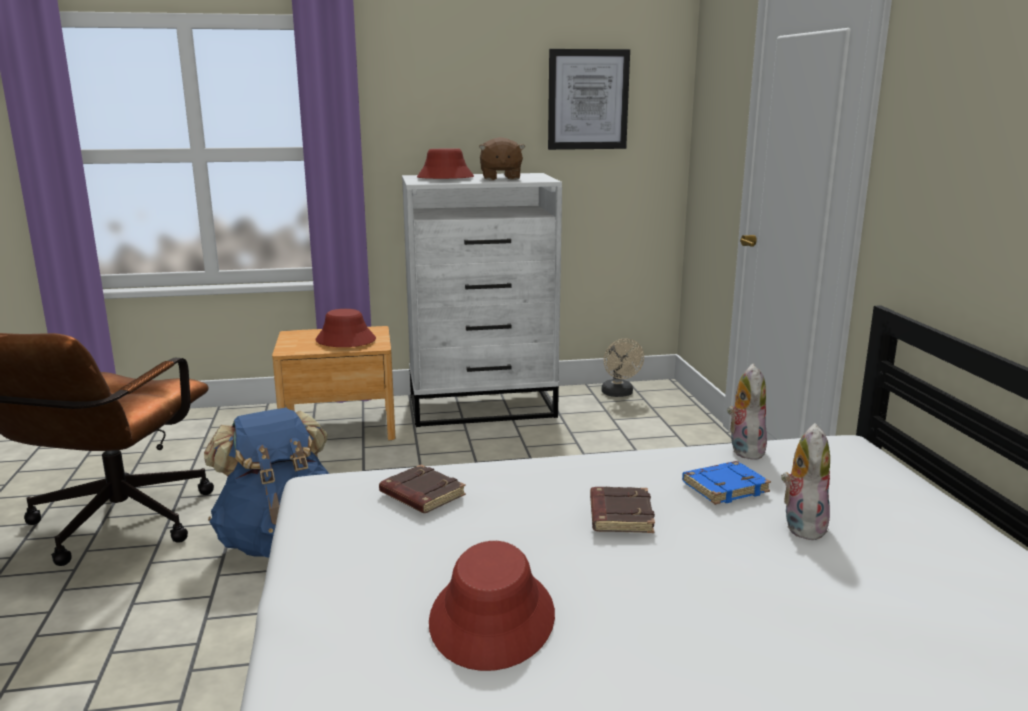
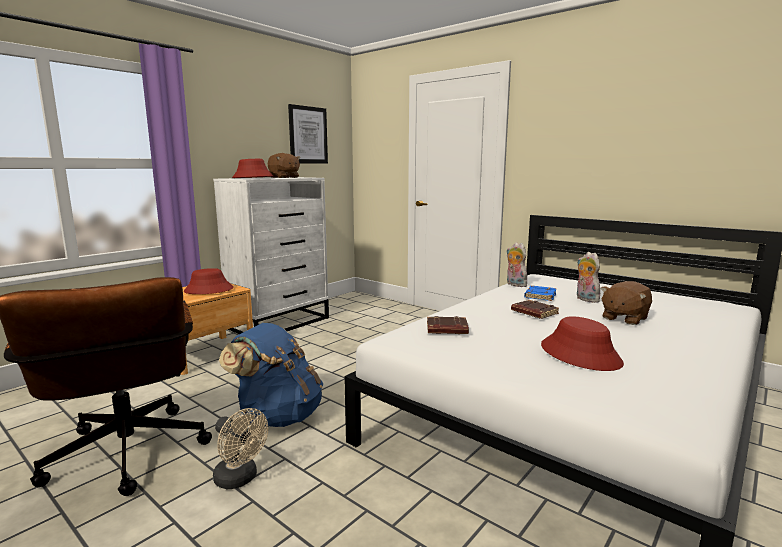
camera: 40 degrees left, 5 degrees down
beige fan [602,338,644,397] -> beige fan moved to [213,408,268,489]
none -> brown plush toy [601,281,652,325]

